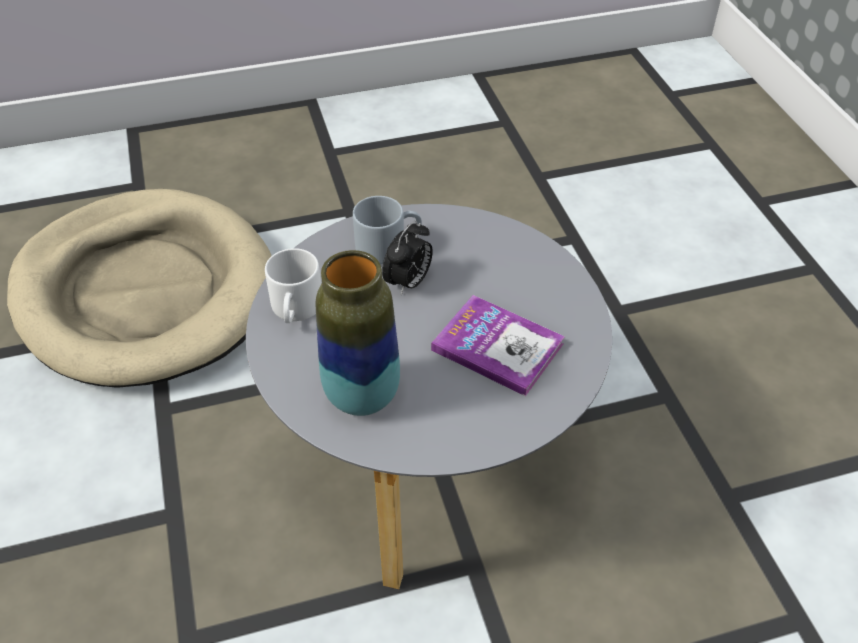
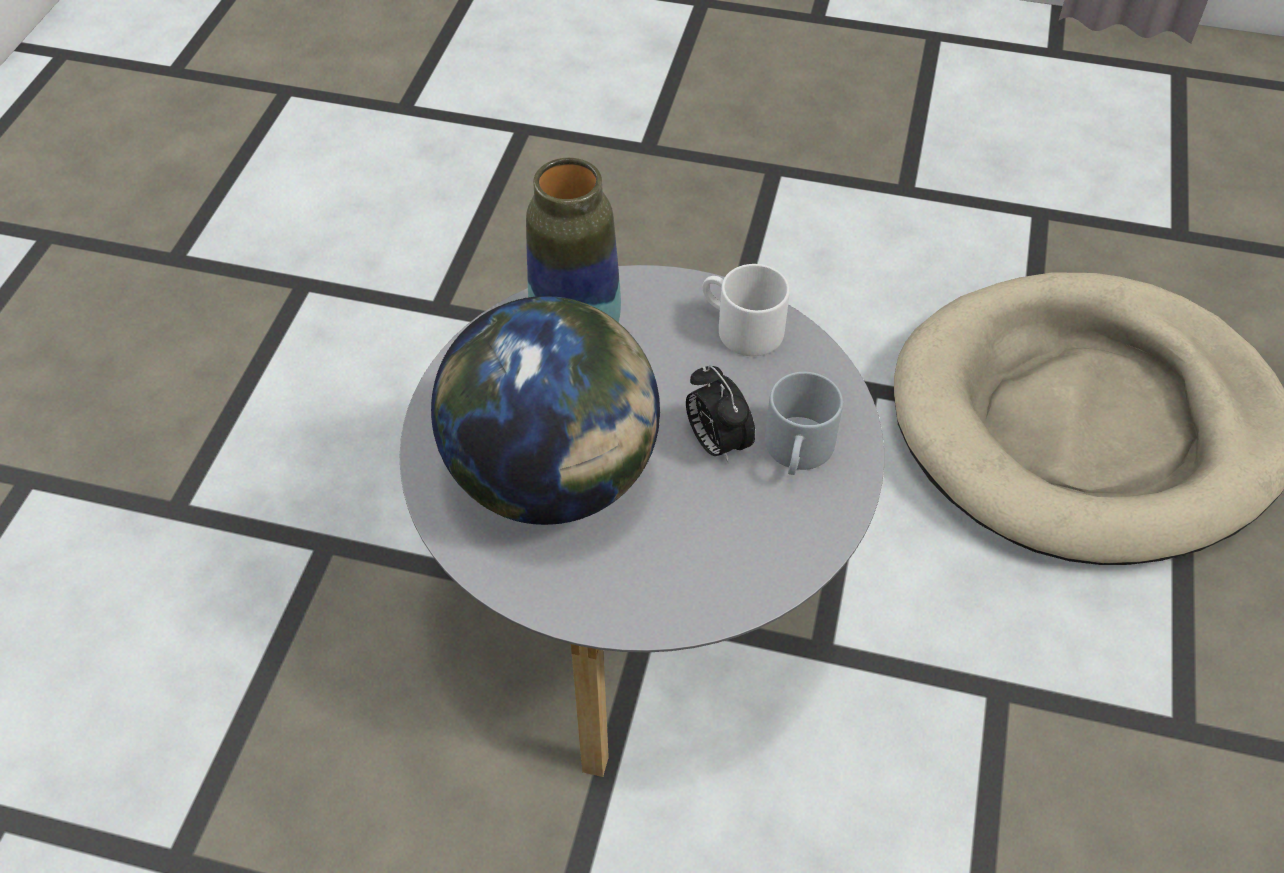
camera: 120 degrees right, 5 degrees up
book [431,295,565,396] -> globe [431,296,660,525]

